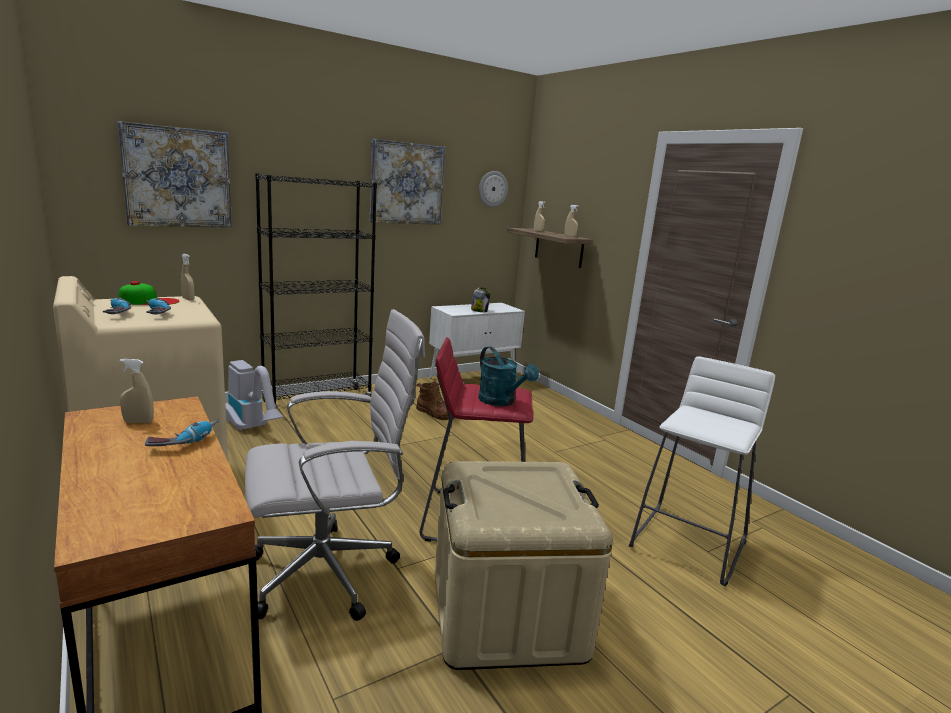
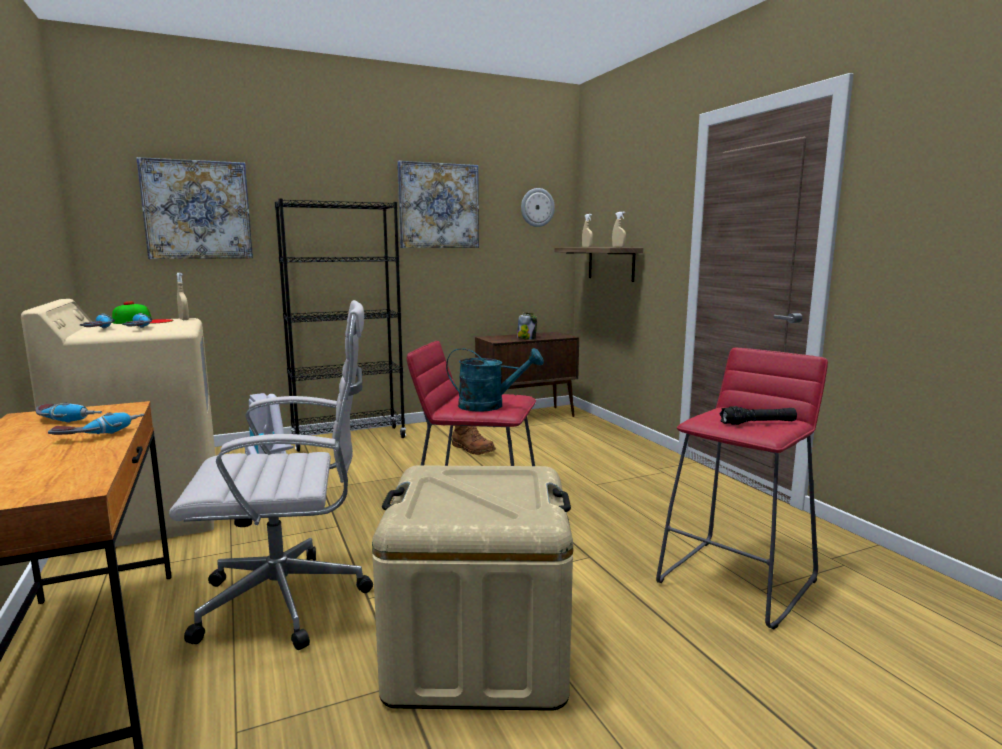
camera: 10 degrees right, 5 degrees down
beige spray bottle [120,359,154,423] -> power drill [36,402,102,423]
white cabinet [429,303,525,379] -> brown cabinet [475,332,579,417]
turquoise watering can [478,347,539,406] -> turquoise watering can turned 60 degrees counterclockwise [446,348,544,411]
white stool [629,356,775,586] -> red stool [656,348,828,630]
none -> black flashlight [719,406,797,425]

